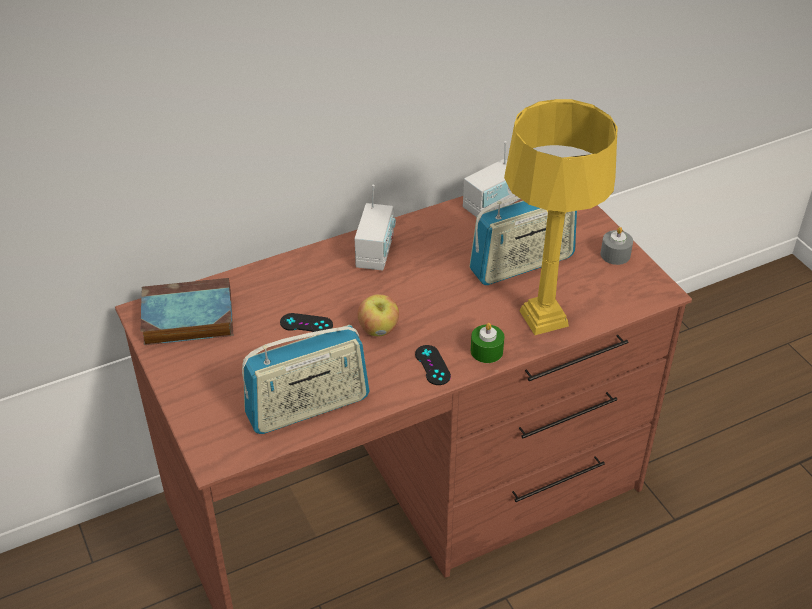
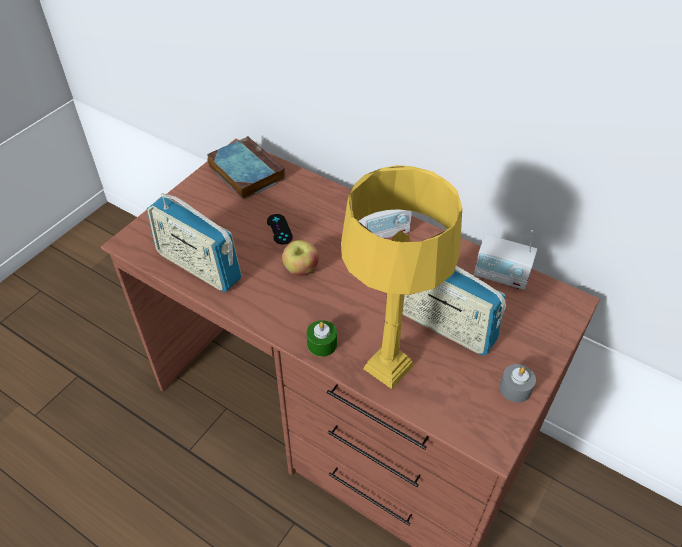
camera: 60 degrees right, 5 degrees up
black game controller [415,345,451,385] -> none

